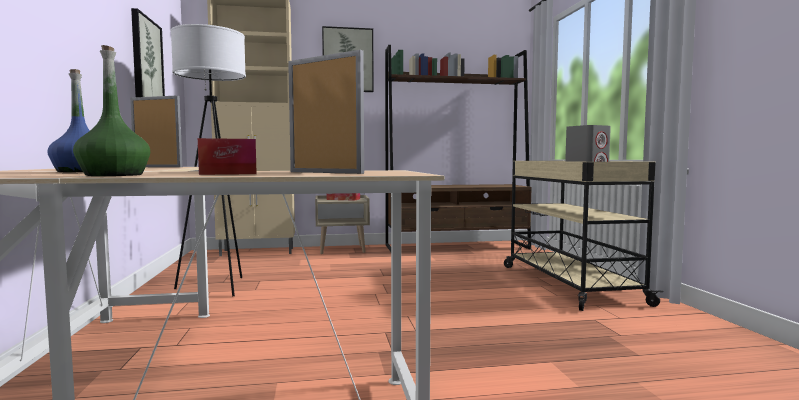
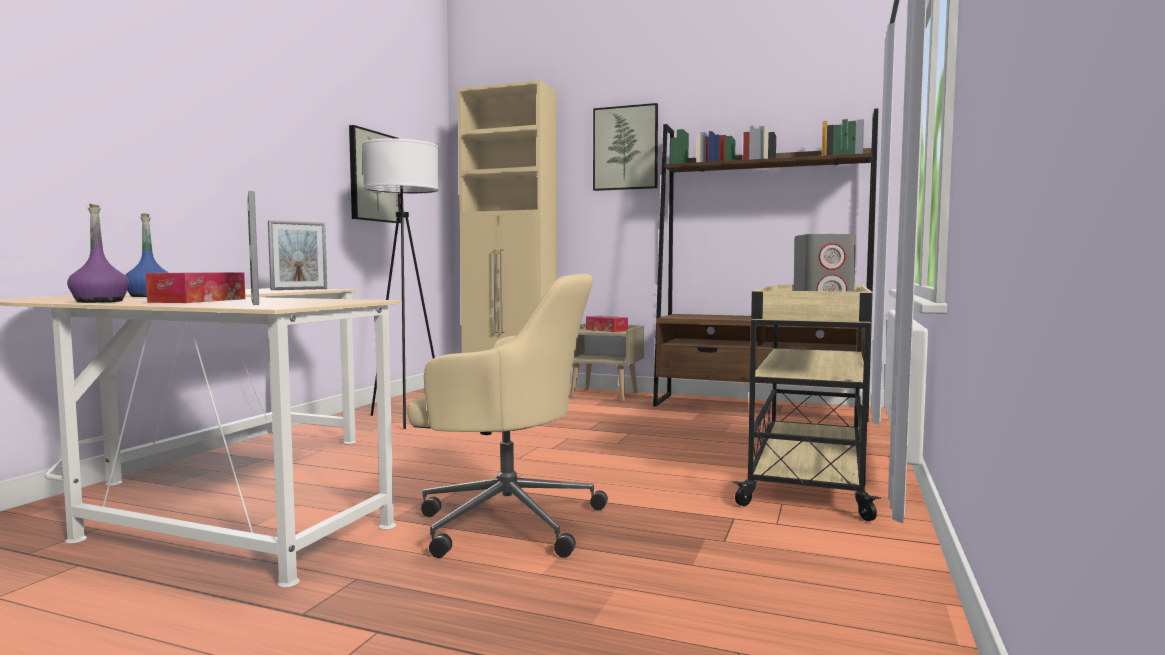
camera: 30 degrees right, 0 degrees up
green bottle [73,45,150,176] -> purple bottle [67,204,129,303]
picture frame [130,95,182,167] -> picture frame turned 90 degrees clockwise [268,220,327,290]
none -> beige office chair [407,274,608,558]

